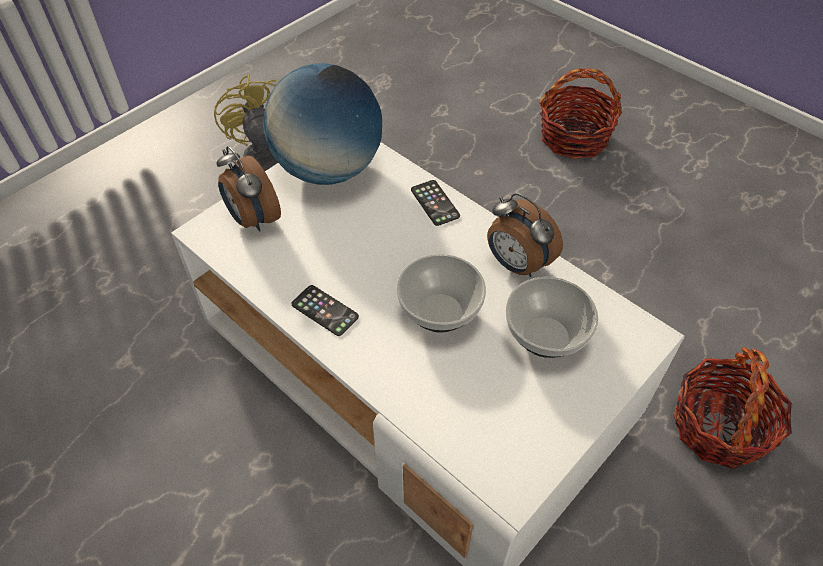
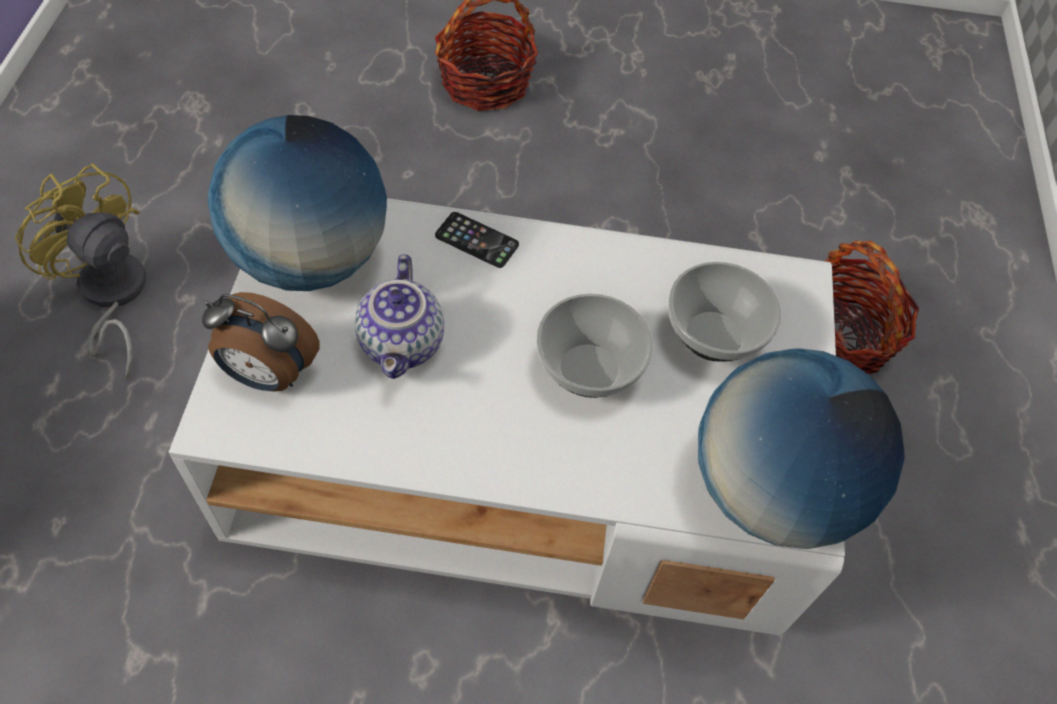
camera: 40 degrees left, 5 degrees up
phone [291,285,359,336] -> none
alarm clock [487,193,563,277] -> none
none -> teapot [355,254,444,379]
none -> globe [698,348,905,549]

